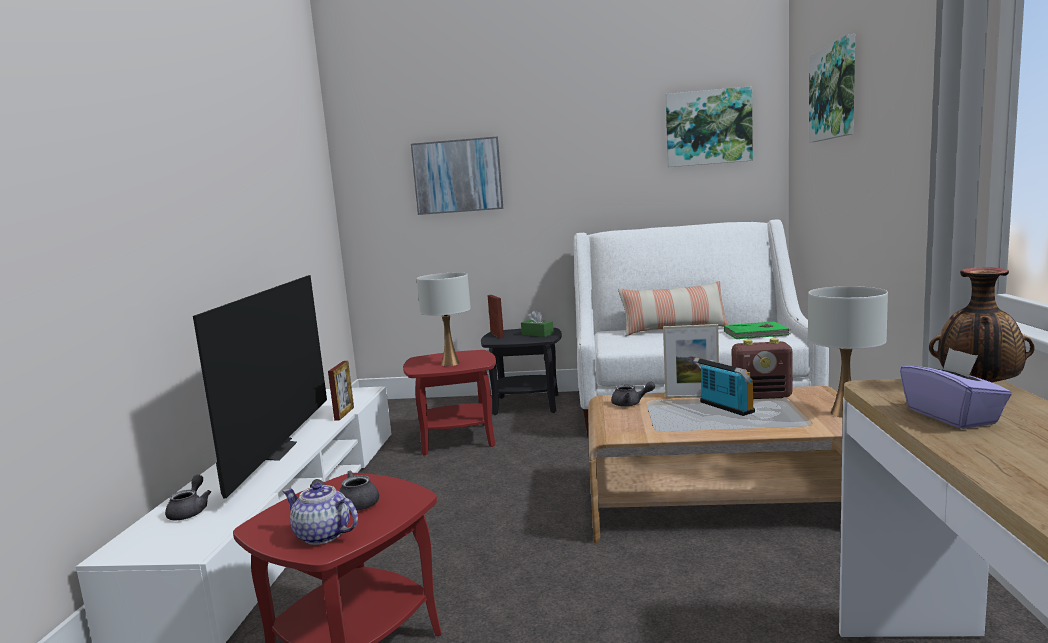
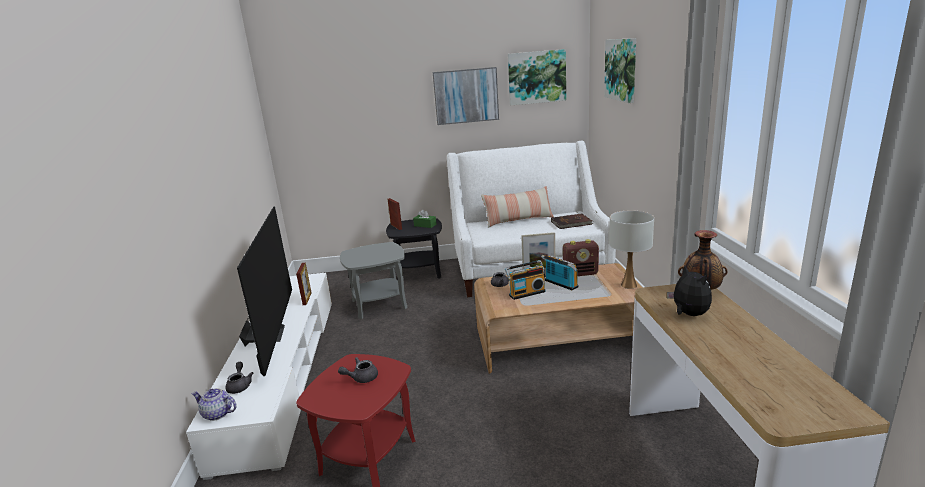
camera: 10 degrees left, 10 degrees up
teapot [282,482,358,545] -> teapot moved to [192,388,237,421]
red side table [403,350,496,456] -> grey side table [340,242,407,319]
picture [411,137,503,215] -> picture moved to [433,67,499,125]
white table lamp [417,272,471,366] -> none
green book [724,321,791,339] -> brown book [551,213,593,229]
purple tissue box [900,348,1012,429] -> plush toy [667,266,712,316]
none -> radio [505,260,546,300]

